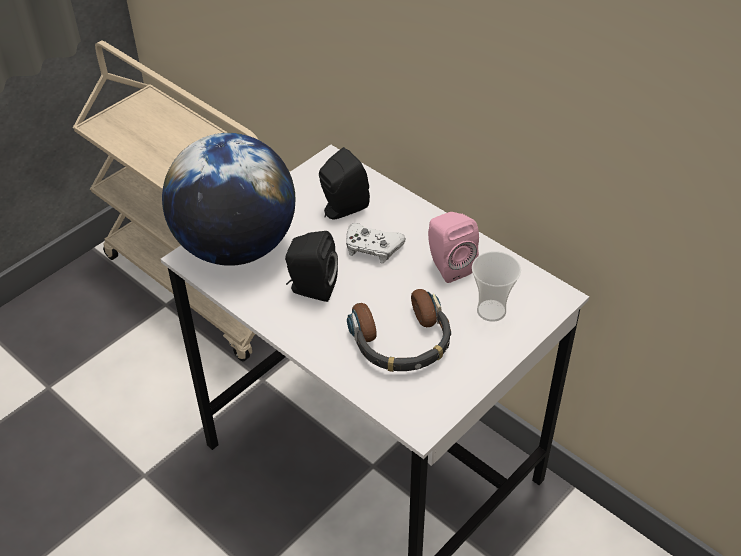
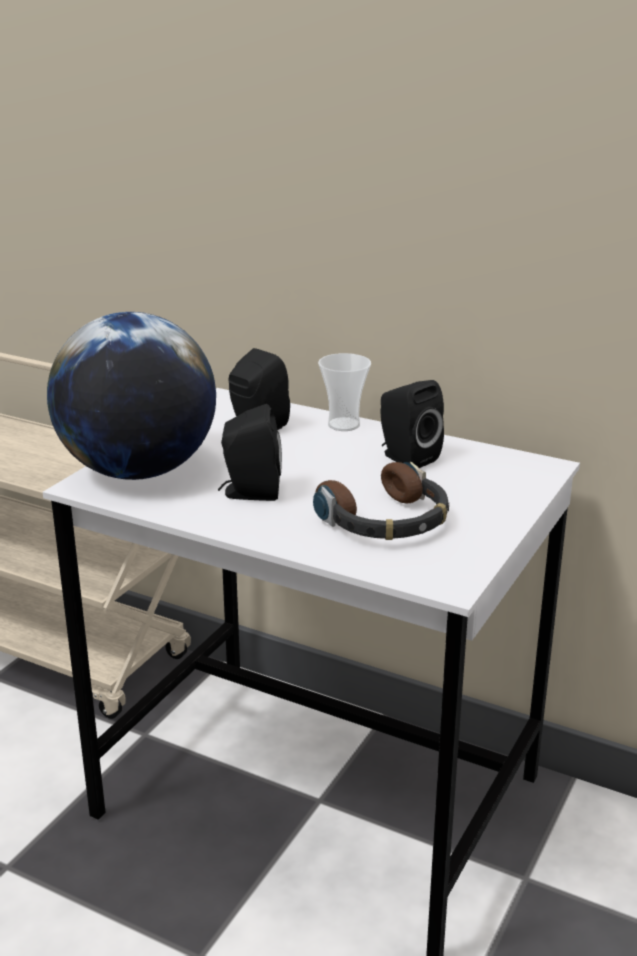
camera: 15 degrees left, 20 degrees down
white game controller [346,223,405,263] -> none
pink speaker [428,212,479,283] -> black speaker [380,380,444,468]
cup [472,251,521,322] -> cup moved to [318,353,371,431]

